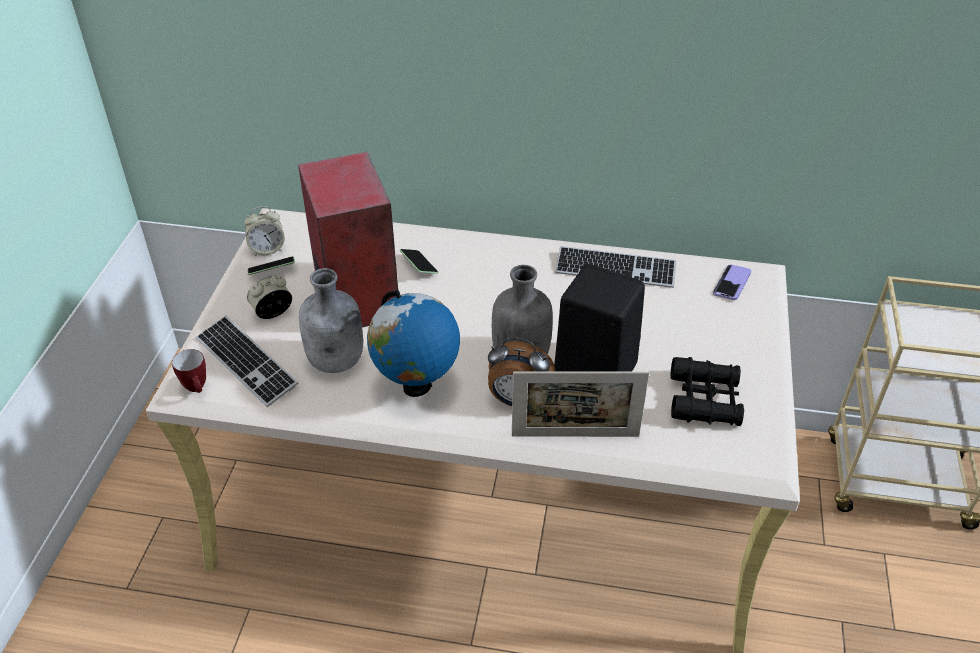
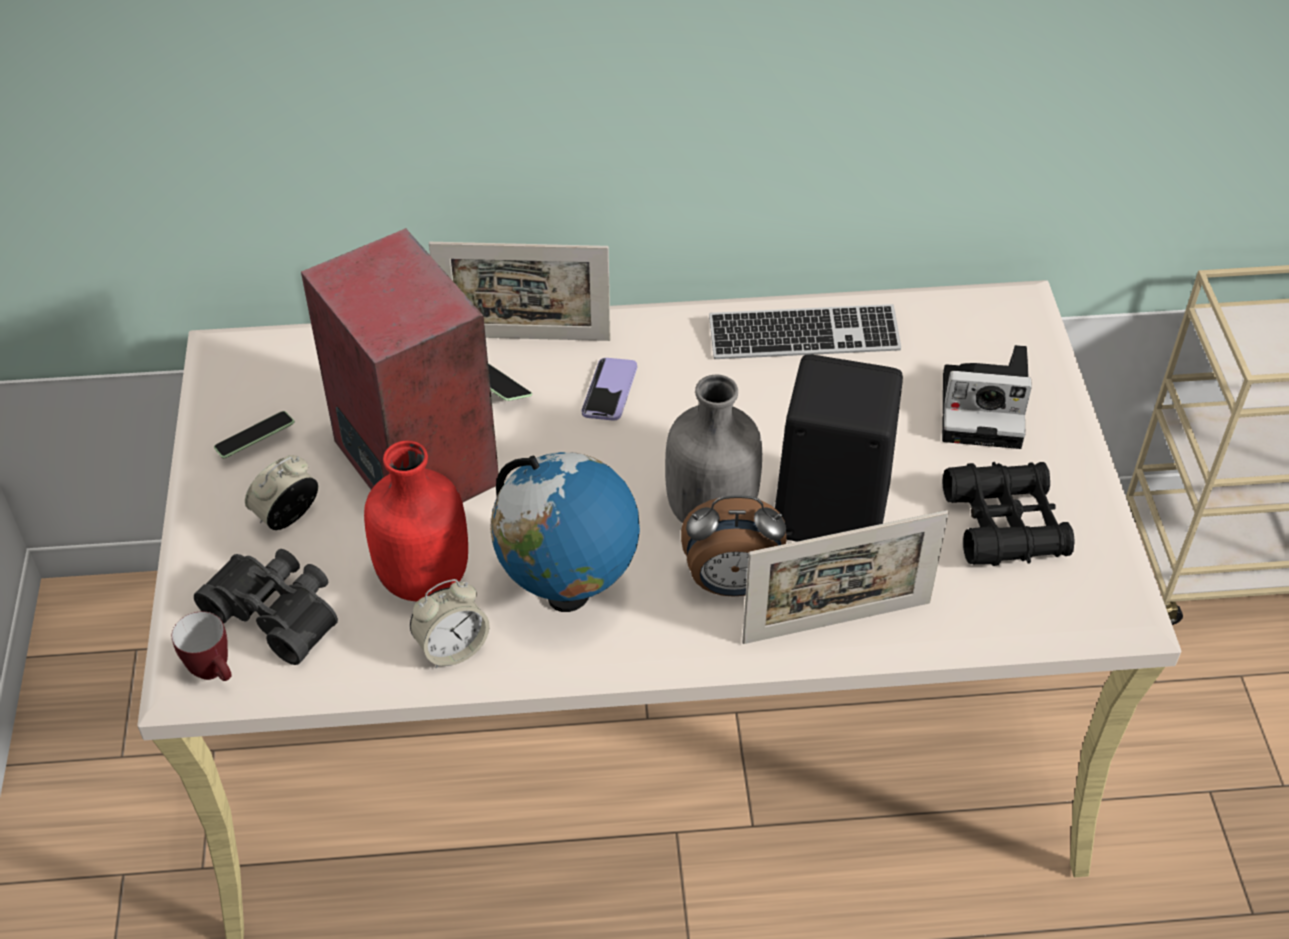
camera: 15 degrees left, 5 degrees up
keyboard [196,316,298,407] -> black binoculars [194,549,338,665]
alarm clock [244,206,285,256] -> alarm clock moved to [410,579,489,668]
grey bottle [299,268,363,373] -> red bottle [364,441,468,601]
phone [713,265,751,300] -> phone moved to [581,358,637,421]
none -> picture frame [429,242,610,341]
none -> camera [942,345,1032,449]

